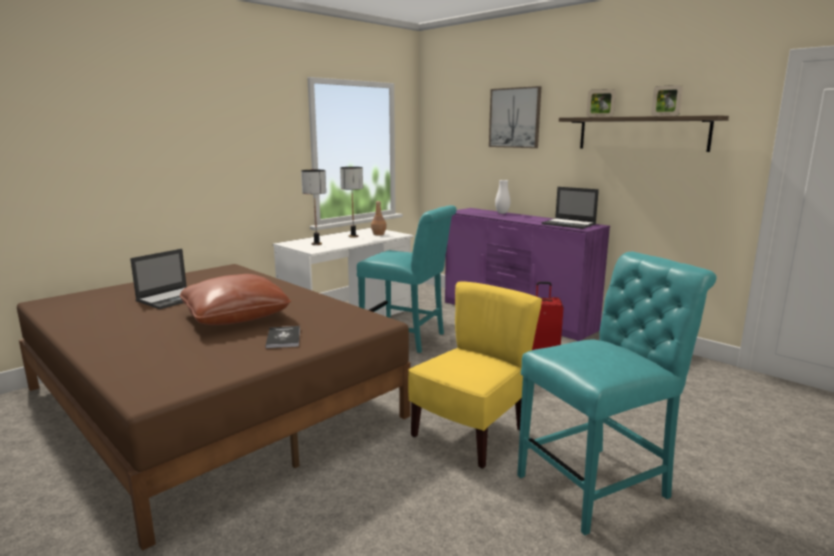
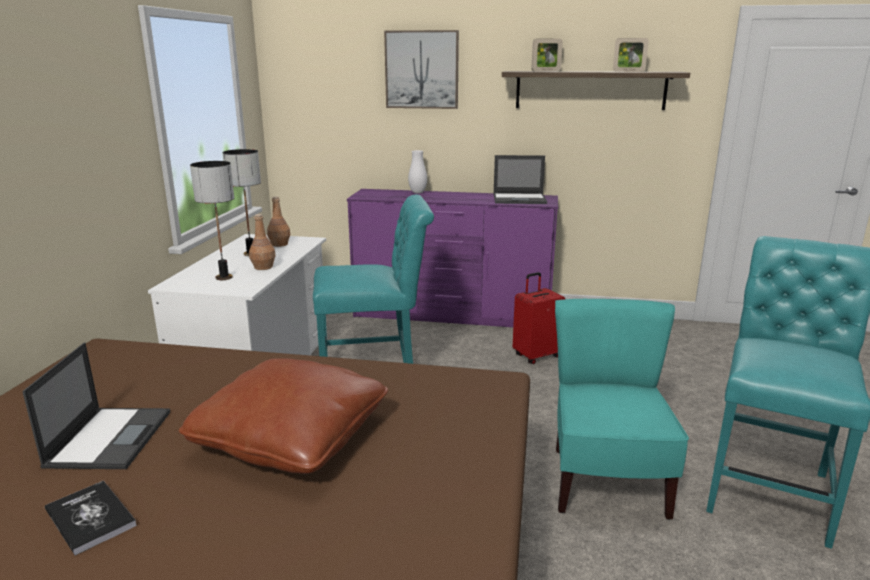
camera: 35 degrees left, 5 degrees up
book [265,326,300,349] -> book moved to [45,480,137,555]
yellow chair [408,282,542,469] -> turquoise chair [555,299,689,520]
none -> brown bottle [249,214,275,270]

